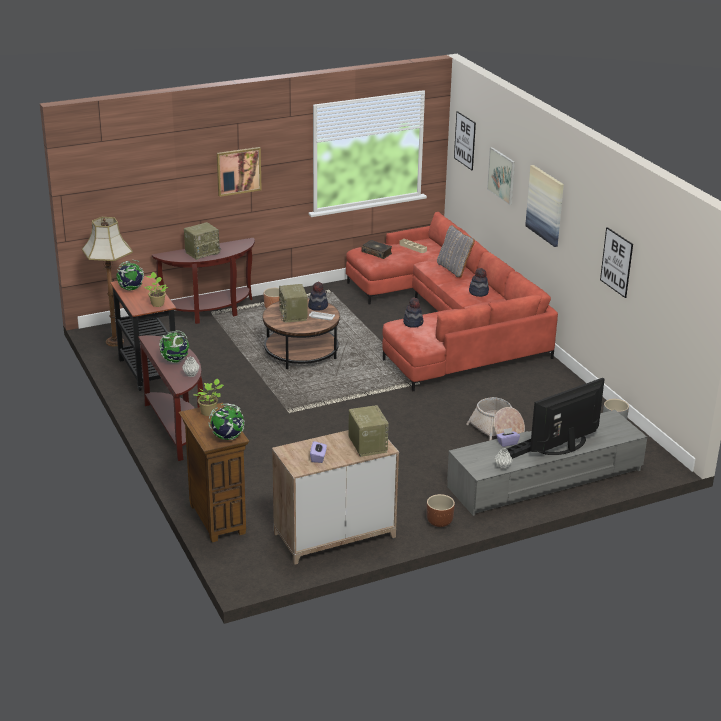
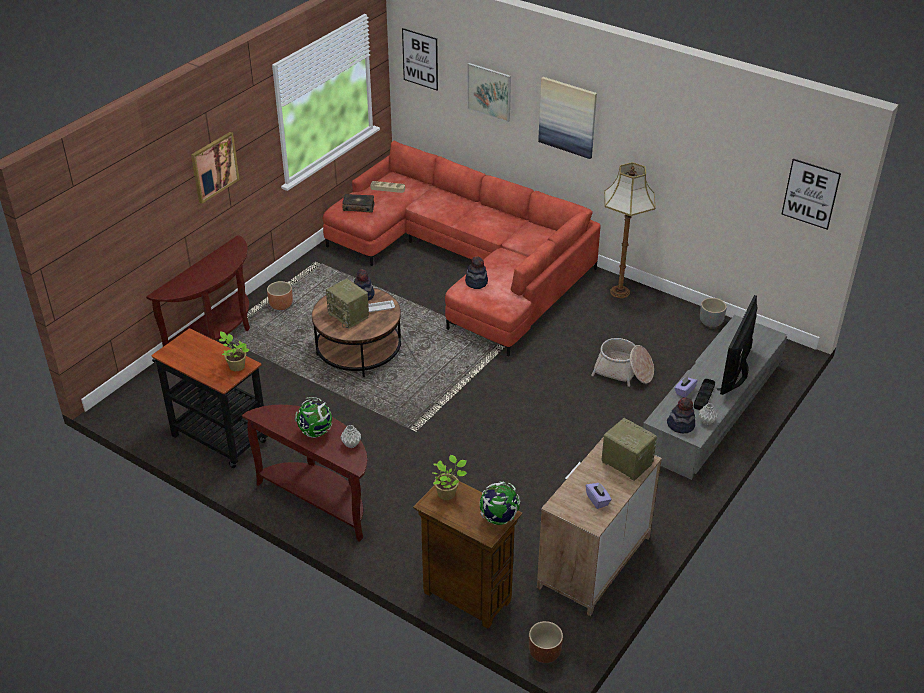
camera: 30 degrees left, 10 degrees up
floor lamp [82,217,133,346] -> floor lamp moved to [604,162,656,298]
globe [116,260,144,290] -> none
radio [184,222,221,260] -> none
brown planter [427,494,455,527] -> brown planter moved to [529,621,563,663]
grey pillow [437,225,475,277] -> none
hat [469,268,489,297] -> hat moved to [667,397,695,433]
picture [600,227,633,298] -> picture moved to [781,158,841,230]

